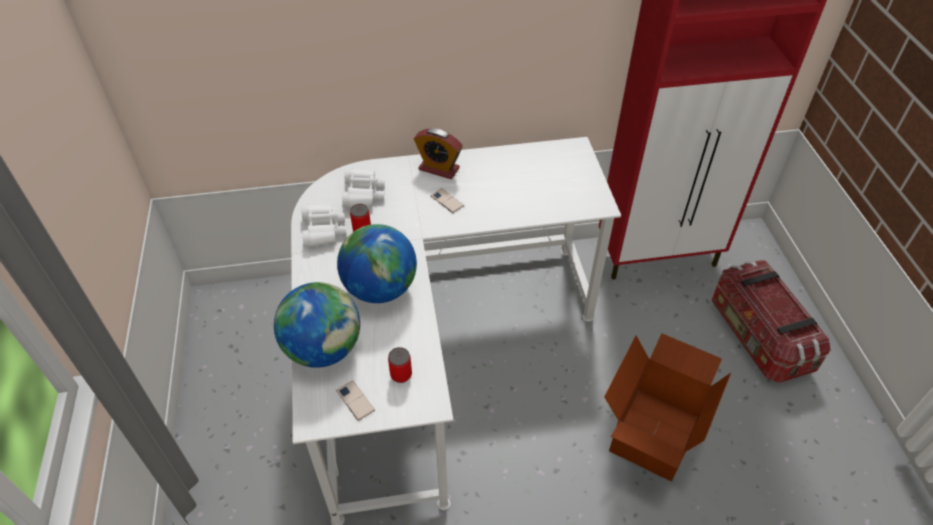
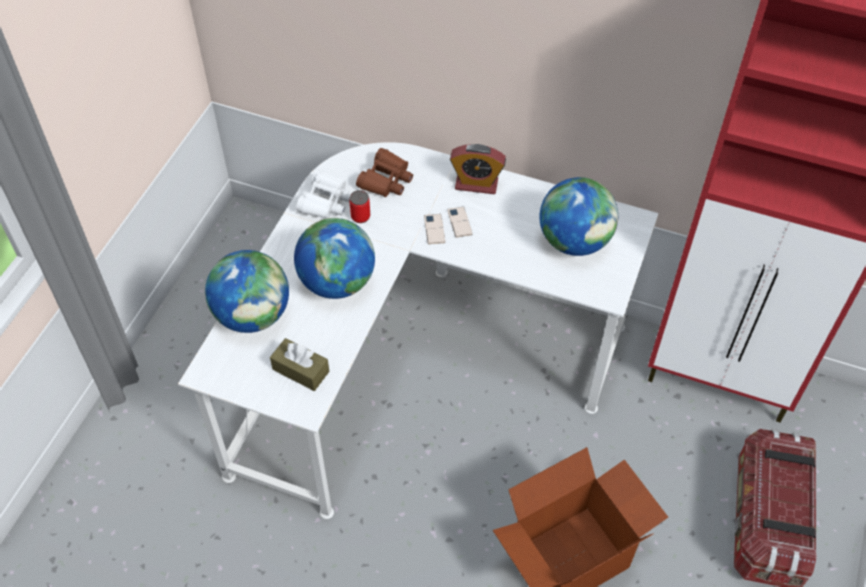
camera: 30 degrees right, 5 degrees up
phone [336,380,375,421] -> phone moved to [424,214,445,244]
white binoculars [342,168,385,208] -> brown binoculars [356,148,413,197]
can [388,347,412,383] -> brown tissue box [270,338,329,391]
alarm clock [414,128,463,179] -> alarm clock turned 45 degrees counterclockwise [450,144,506,194]
none -> globe [539,177,618,256]

